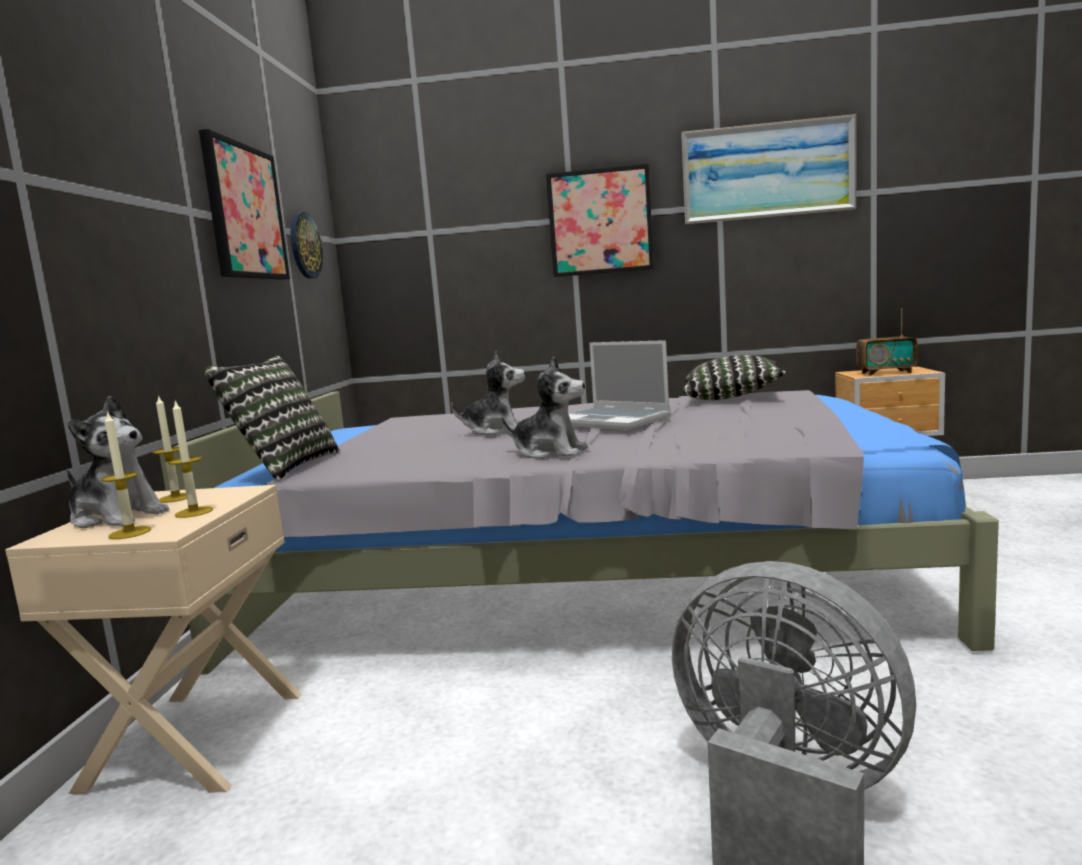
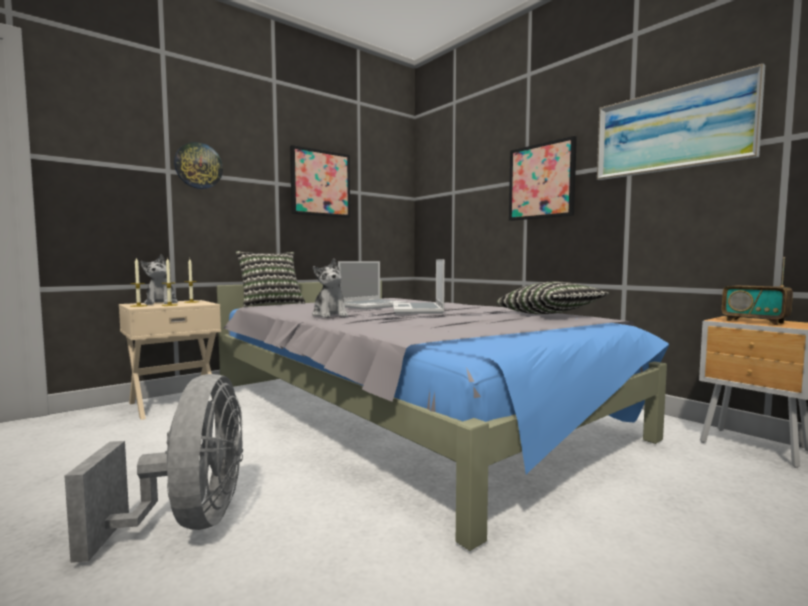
camera: 45 degrees right, 5 degrees down
wall clock [291,212,323,279] -> wall clock moved to [174,142,223,189]
plush toy [451,351,525,435] -> laptop [338,261,407,310]

